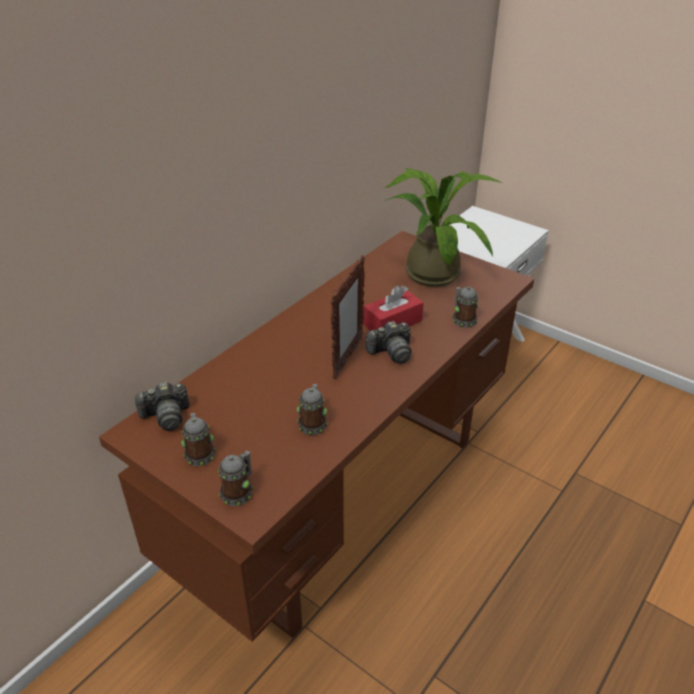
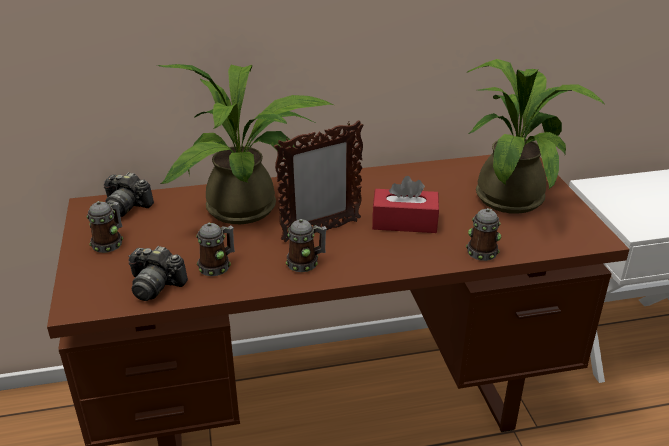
camera: 40 degrees right, 5 degrees down
mug [218,450,253,506] -> mug moved to [286,219,327,272]
camera [366,321,411,364] -> camera moved to [128,246,188,301]
none -> potted plant [157,64,334,224]

